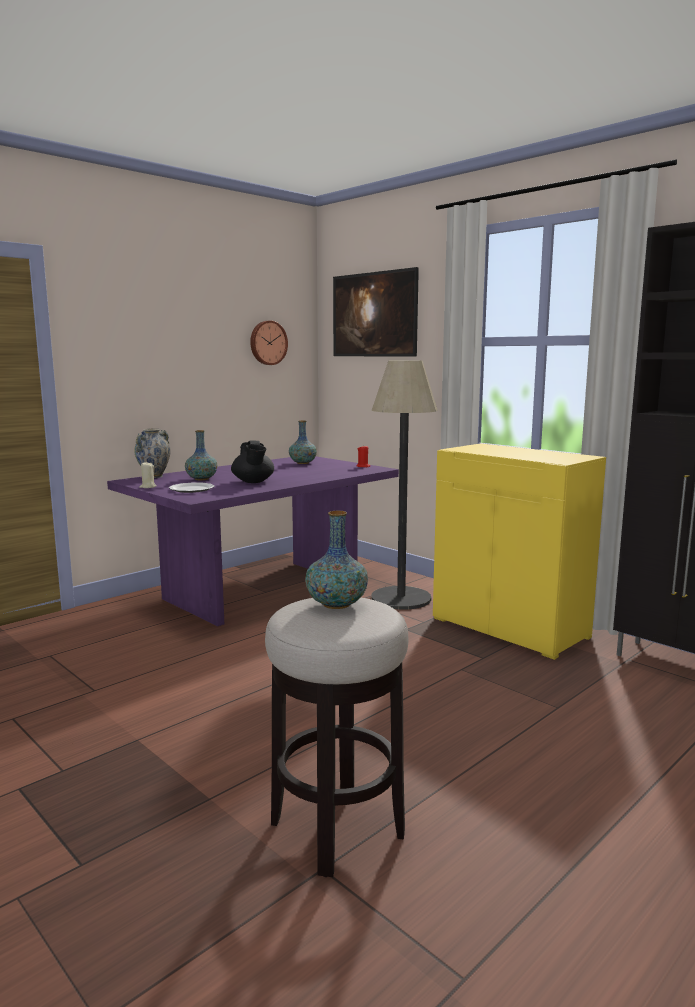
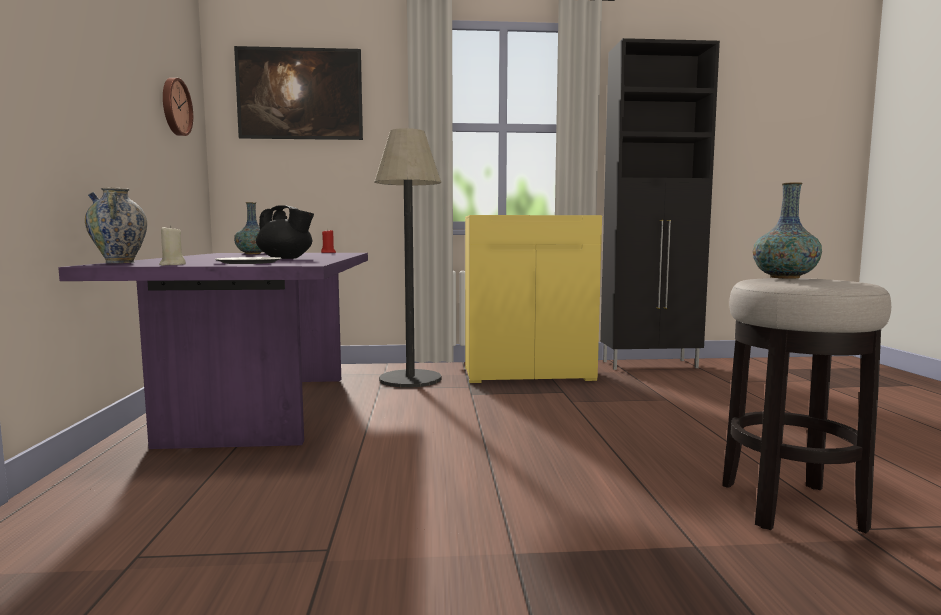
camera: 50 degrees left, 5 degrees down
vase [185,430,217,481] -> none

